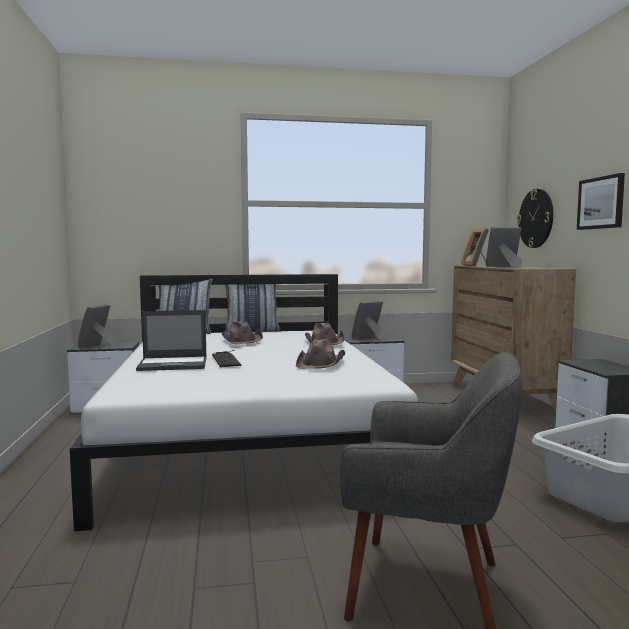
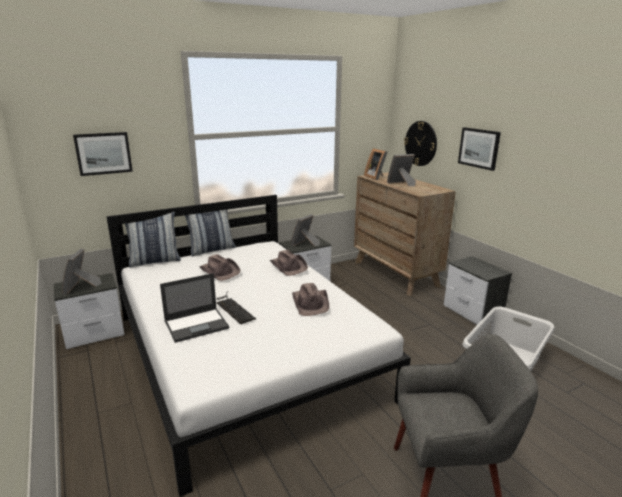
camera: 20 degrees left, 15 degrees up
none -> picture [73,132,133,176]

